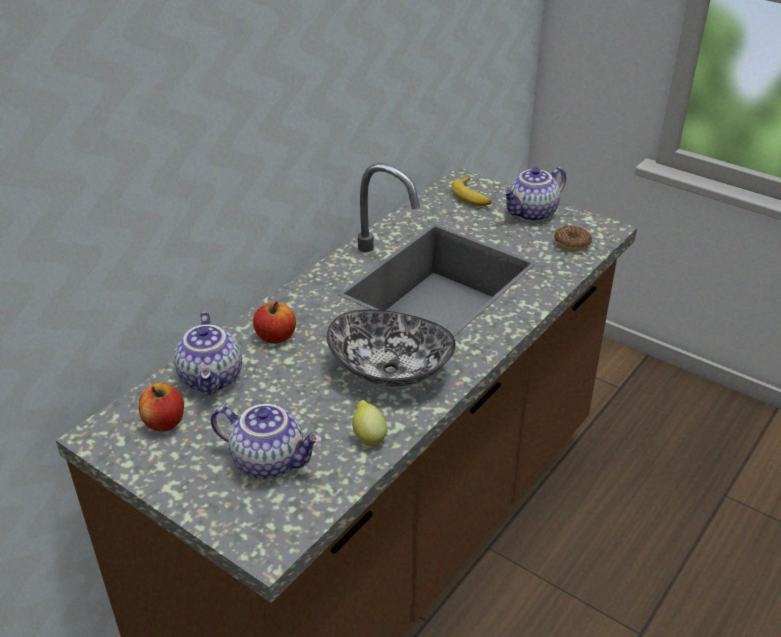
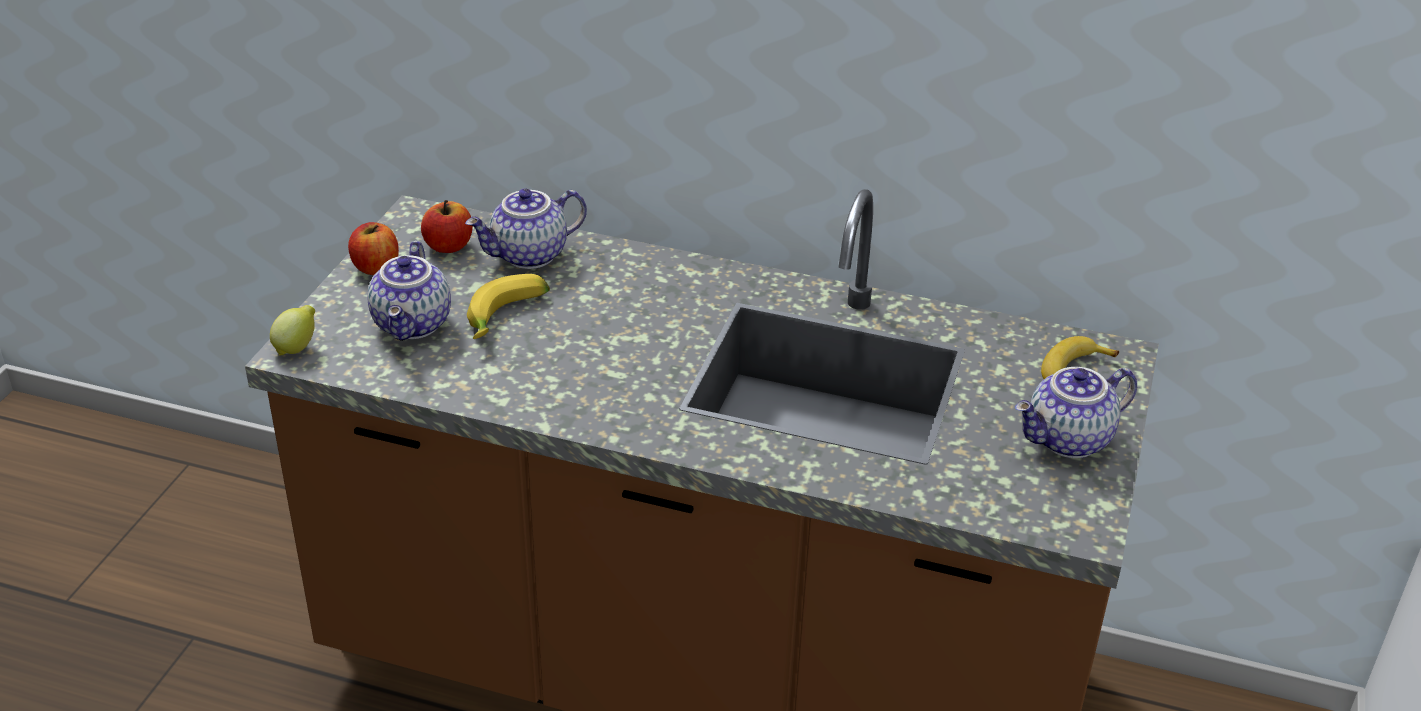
camera: 70 degrees right, 0 degrees up
apple [253,302,296,344] -> apple moved to [348,222,399,275]
bowl [327,309,456,387] -> none
lemon [352,400,387,447] -> lemon moved to [270,305,315,355]
teapot [502,167,566,222] -> teapot turned 60 degrees counterclockwise [1015,367,1137,458]
donut [554,225,592,251] -> none
none -> banana [467,274,550,339]

